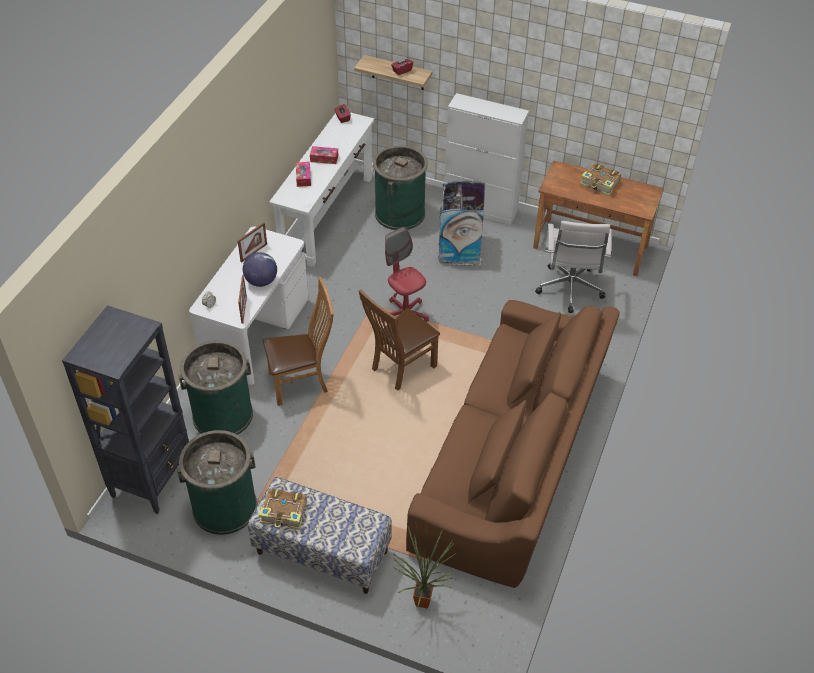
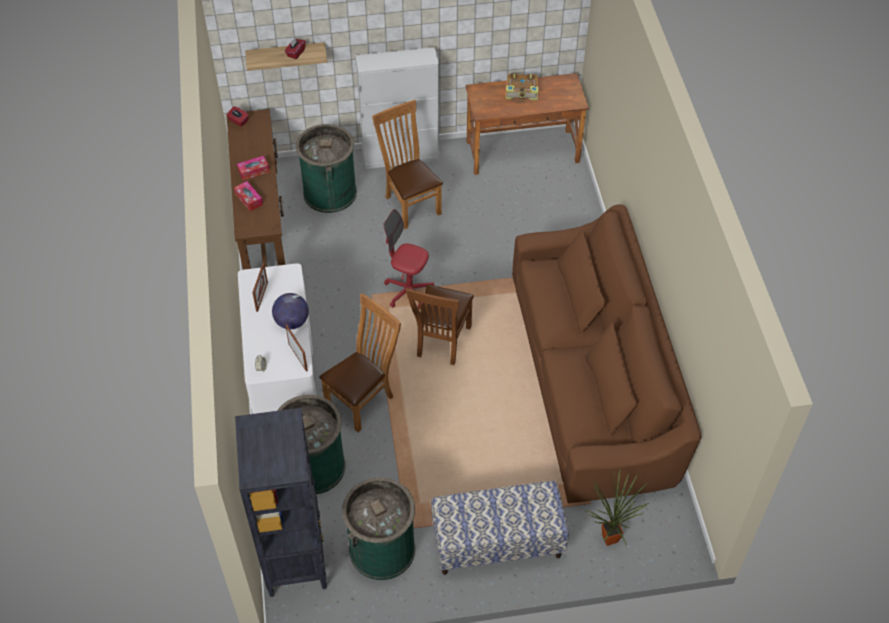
camera: 30 degrees left, 5 degrees up
book [259,488,307,530] -> none
white console table [269,112,374,267] -> brown console table [227,109,286,270]
trash can [438,181,485,266] -> brown chair [372,100,443,229]
white office chair [535,221,611,313] -> none

